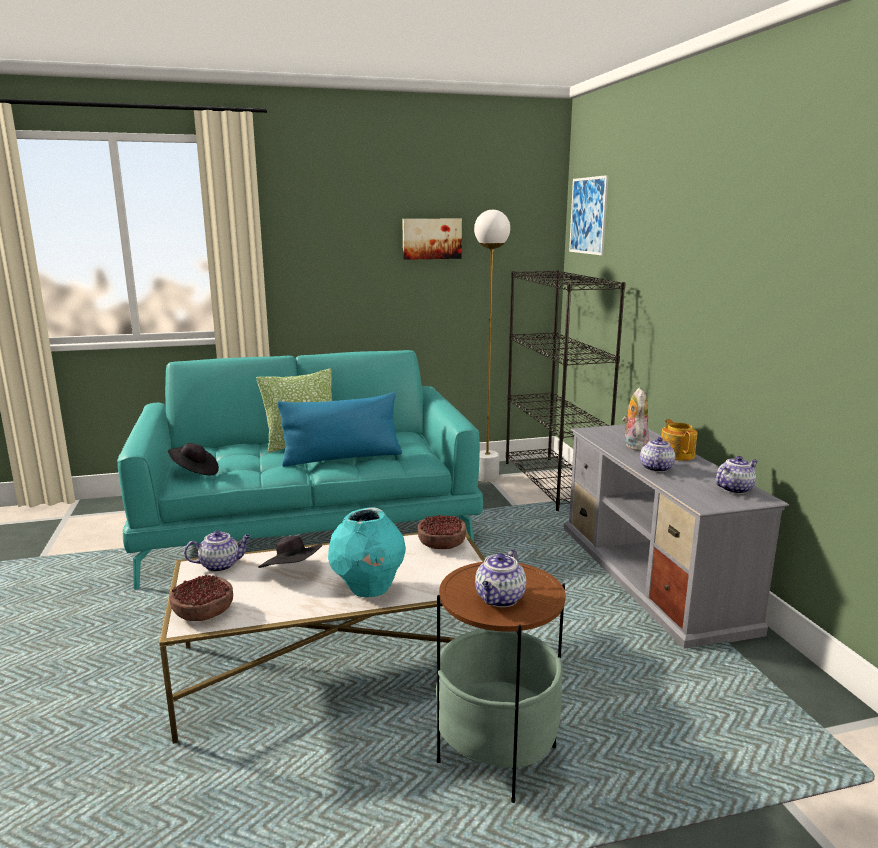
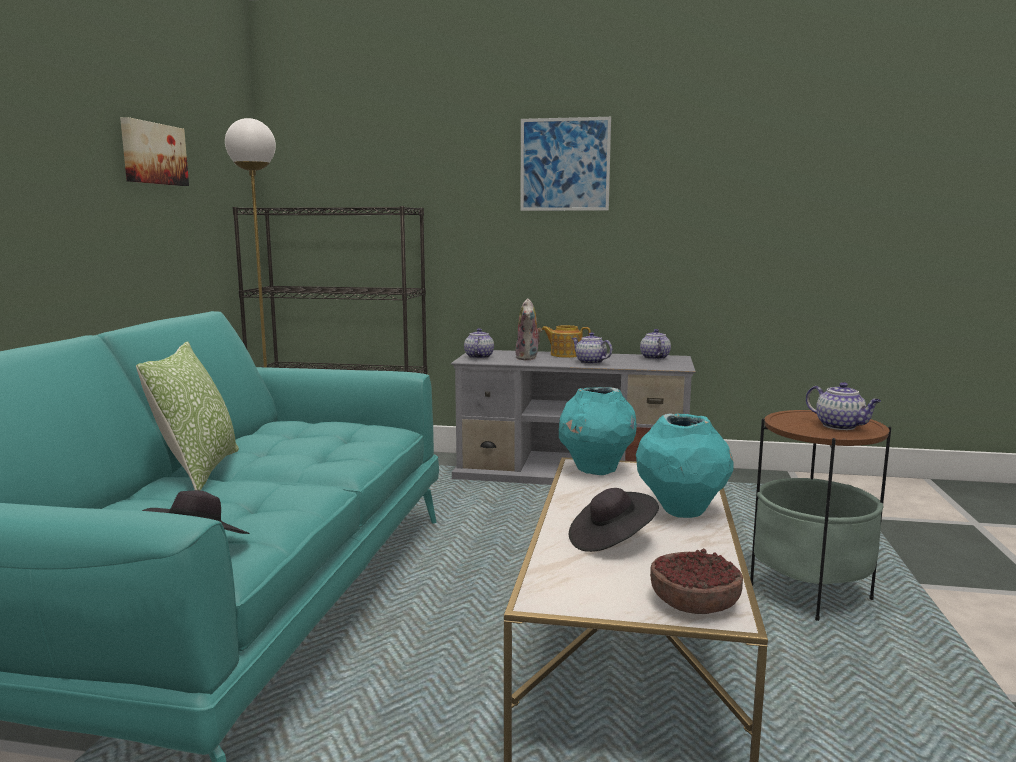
camera: 65 degrees left, 5 degrees down
teapot [184,531,251,572] -> teapot moved to [464,328,494,359]
blue pillow [277,392,402,467] -> none
bowl [418,514,466,549] -> turquoise vase [559,387,637,475]
picture [569,175,608,255] -> picture moved to [520,117,611,211]
plush toy [623,388,649,451] -> plush toy turned 120 degrees counterclockwise [515,298,542,360]

